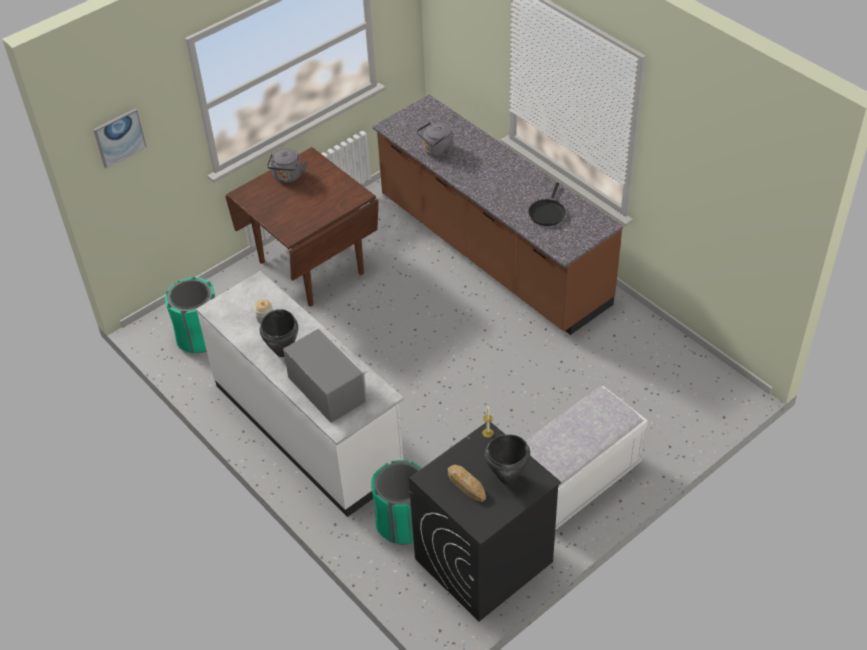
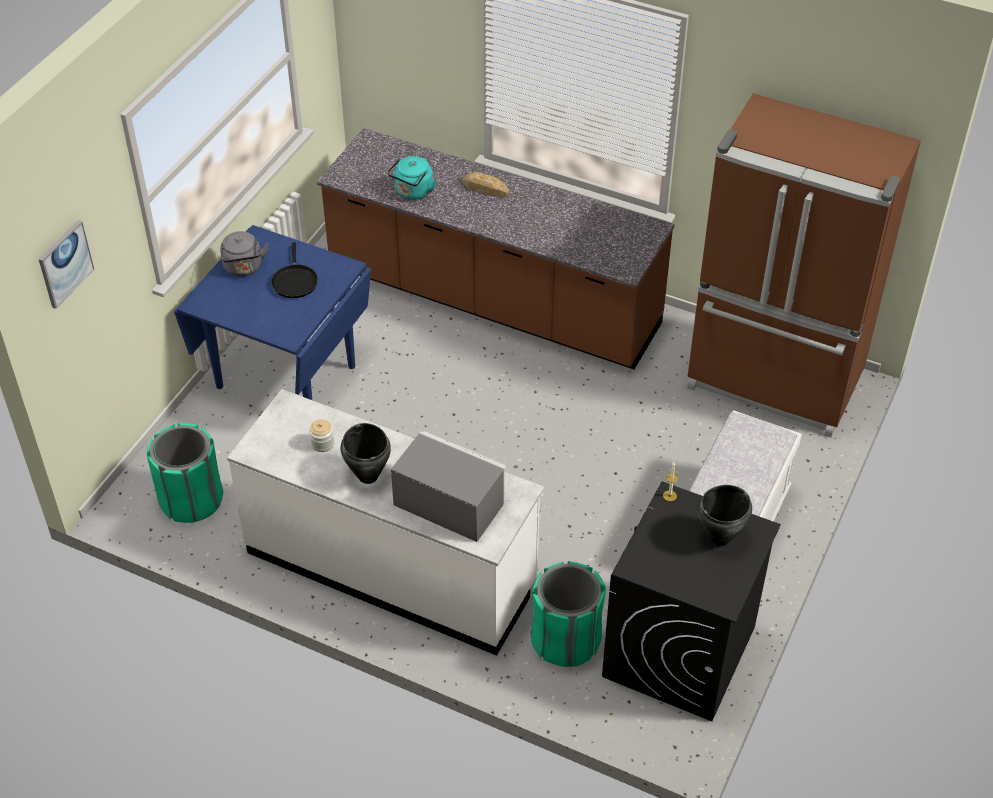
camera: 25 degrees left, 0 degrees up
brown dining table [225,147,378,306] -> blue dining table [174,225,371,400]
grey kettle [417,122,453,157] -> turquoise kettle [387,156,437,200]
bread [448,465,486,502] -> bread moved to [463,172,509,197]
black frying pan [528,182,566,226] -> black frying pan moved to [271,242,318,298]
none -> brown fridge [687,93,921,437]

